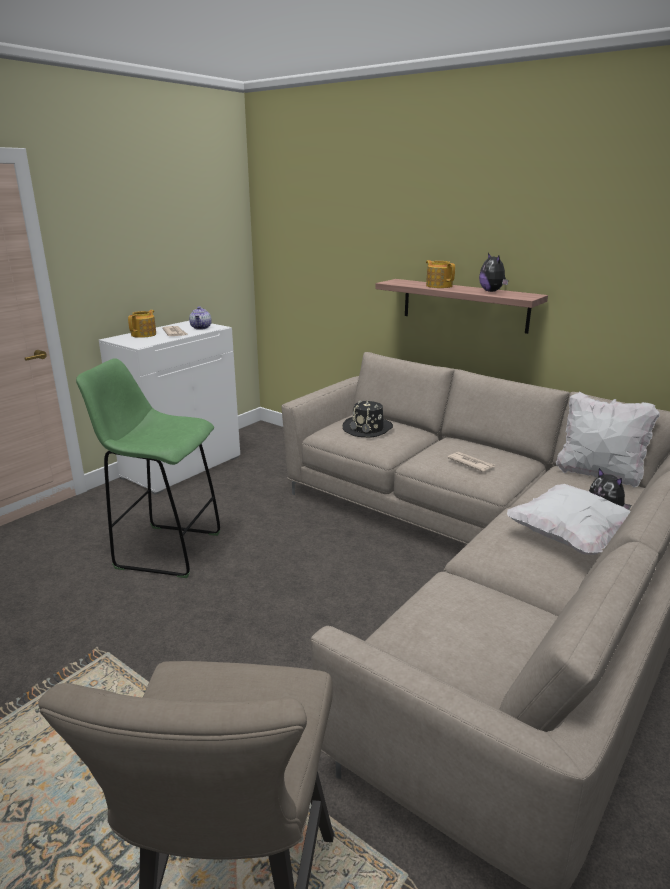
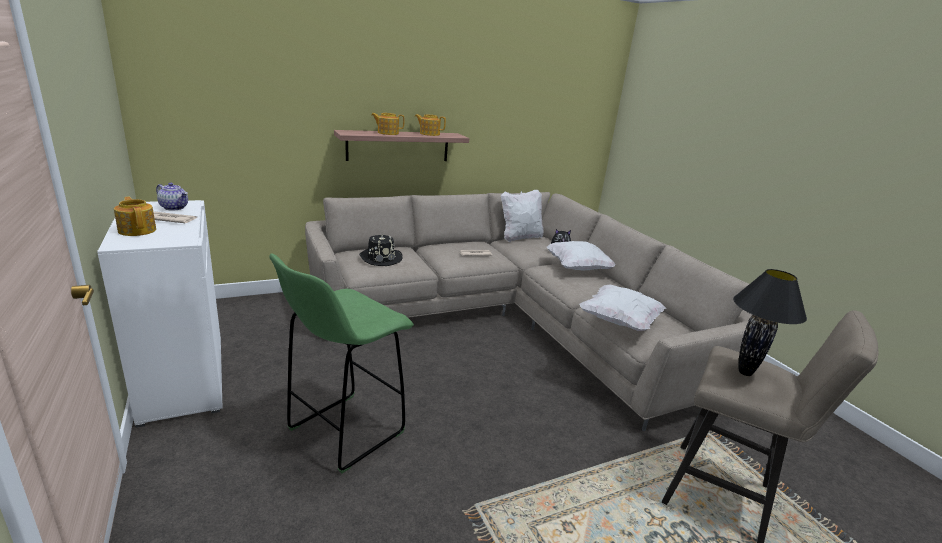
camera: 65 degrees left, 0 degrees up
plush toy [479,253,508,292] -> teapot [415,114,446,136]
none -> white pillow [580,284,666,331]
none -> black table lamp [733,269,807,376]

